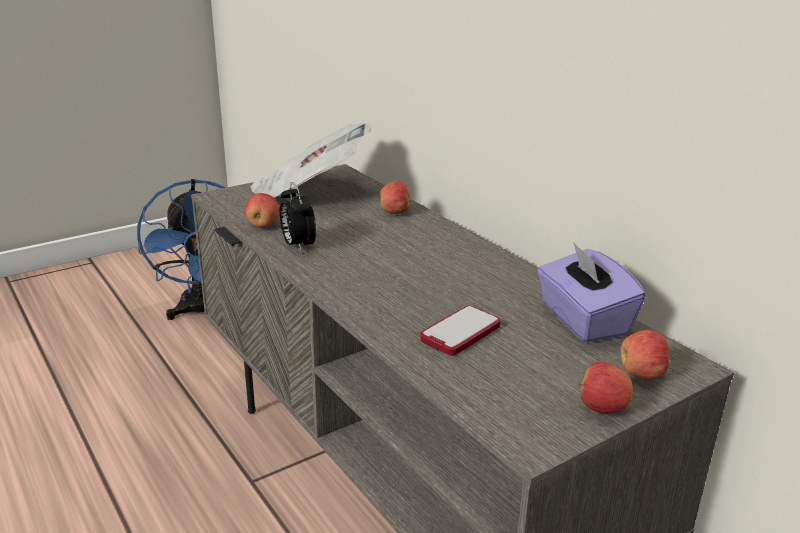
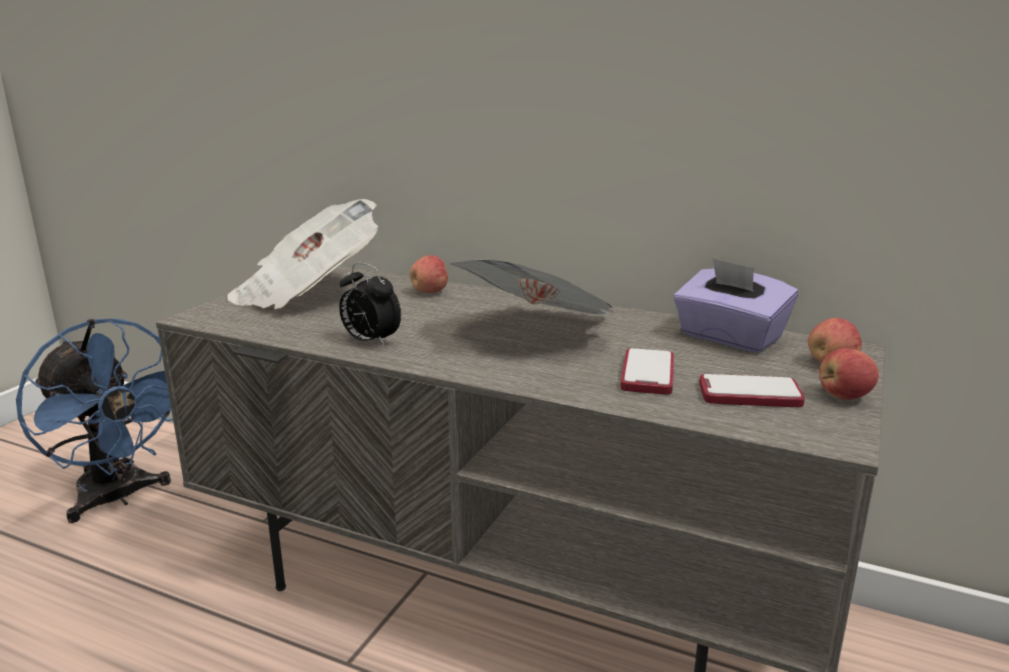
camera: 30 degrees left, 5 degrees down
apple [244,193,280,227] -> none
none -> newspaper [450,260,613,315]
none -> phone [699,374,805,407]

